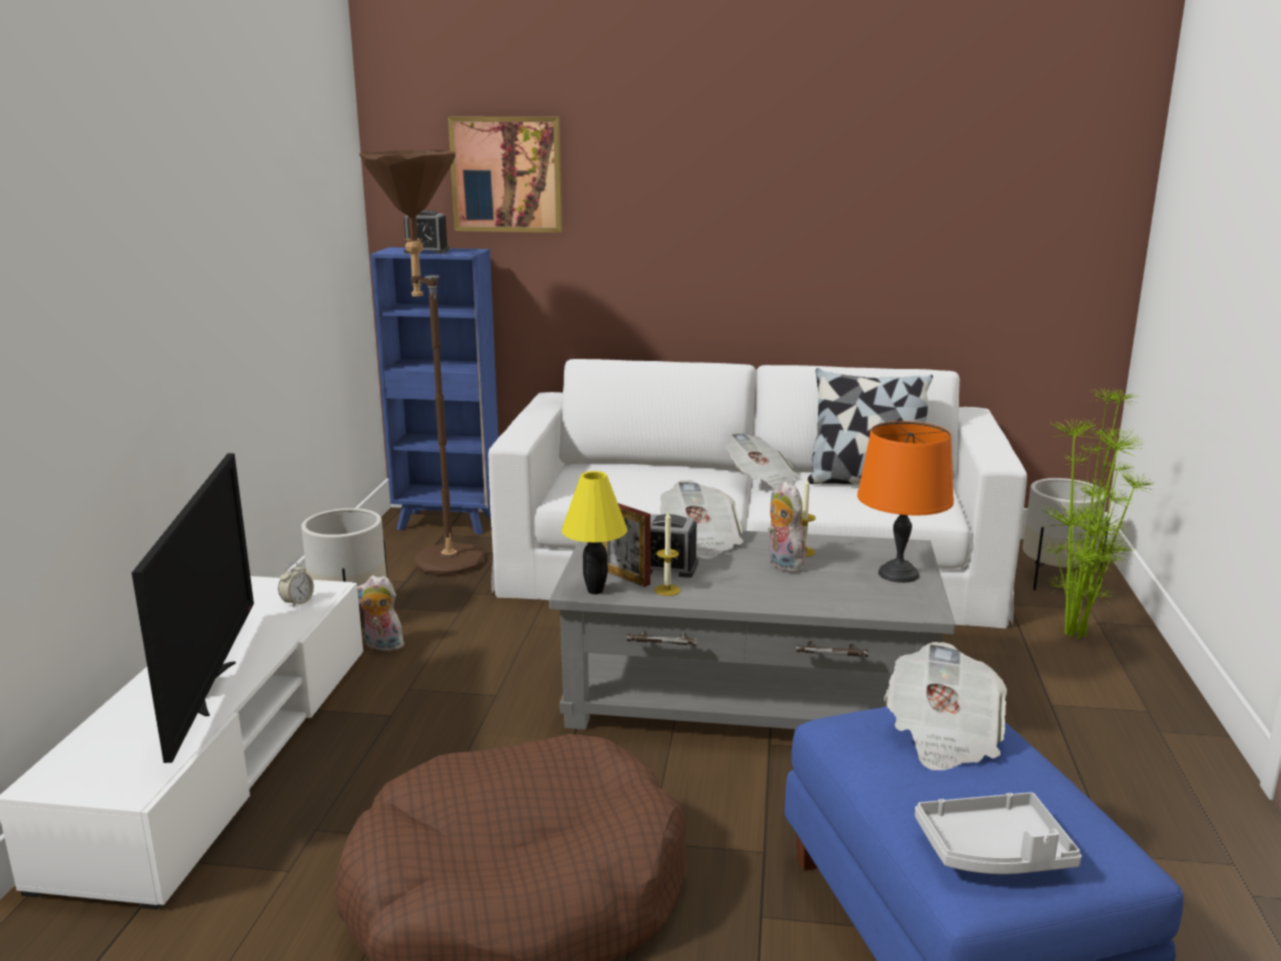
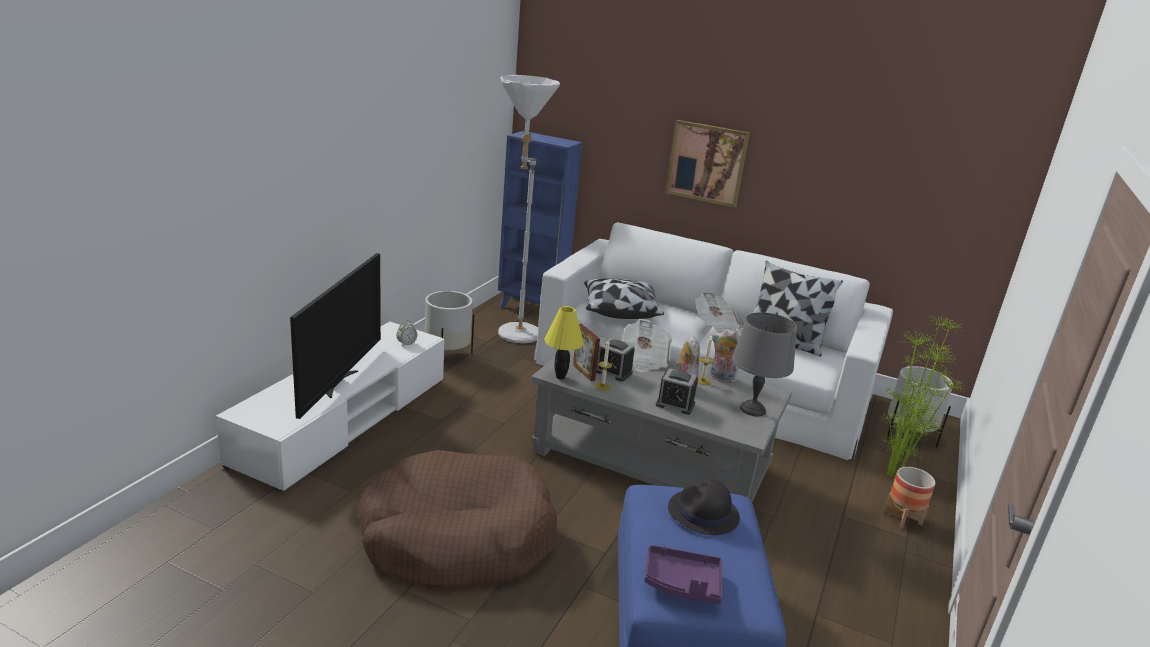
camera: 15 degrees right, 5 degrees up
plush toy [357,575,406,651] -> plush toy moved to [710,329,740,383]
brown floor lamp [359,150,485,575] -> white floor lamp [498,75,560,343]
alarm clock [404,210,449,254] -> alarm clock moved to [656,368,698,415]
picture [448,117,562,233] -> picture moved to [665,120,750,208]
orange table lamp [857,421,954,583] -> grey table lamp [732,312,797,416]
newspaper [884,642,1007,770] -> black hat [668,478,740,535]
grey tray [915,792,1082,874] -> purple tray [644,545,722,604]
none -> pillow [584,278,664,319]
none -> planter [884,467,936,529]

